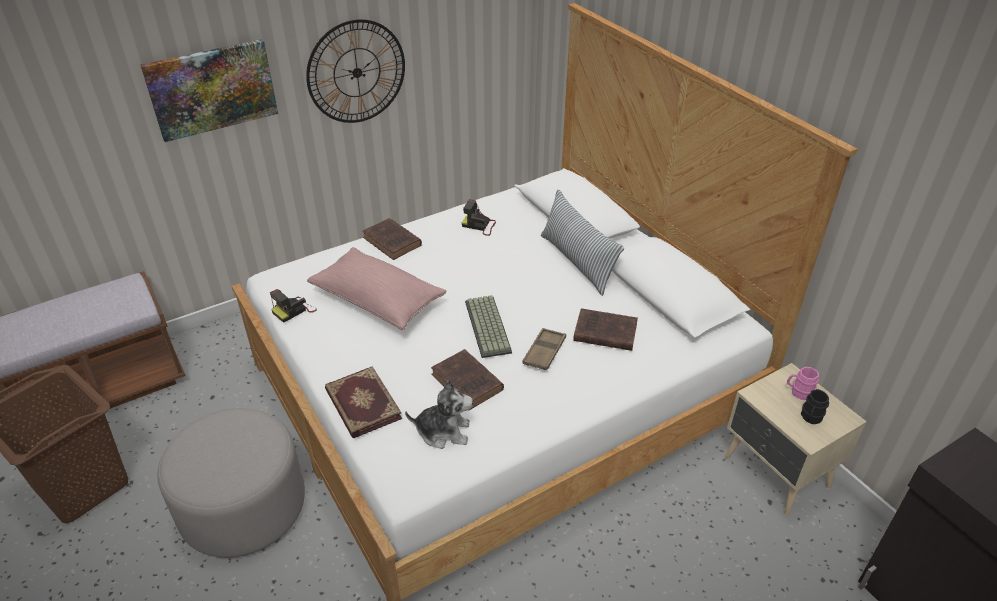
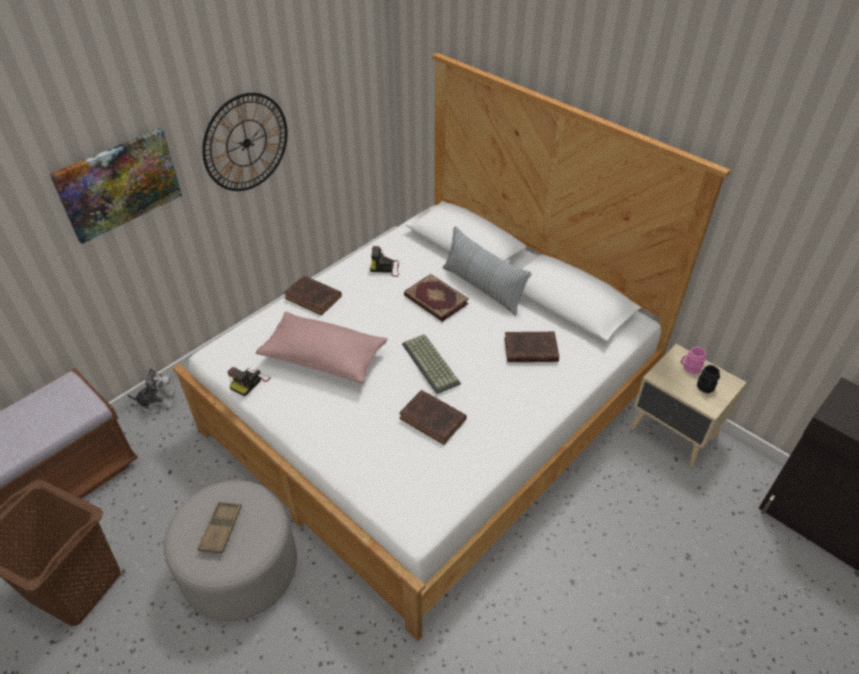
camera: 15 degrees left, 5 degrees up
book [325,366,402,438] -> book moved to [404,274,469,322]
plush toy [405,380,473,449] -> plush toy moved to [127,368,174,413]
brown tray [522,328,566,370] -> brown tray moved to [197,502,242,554]

